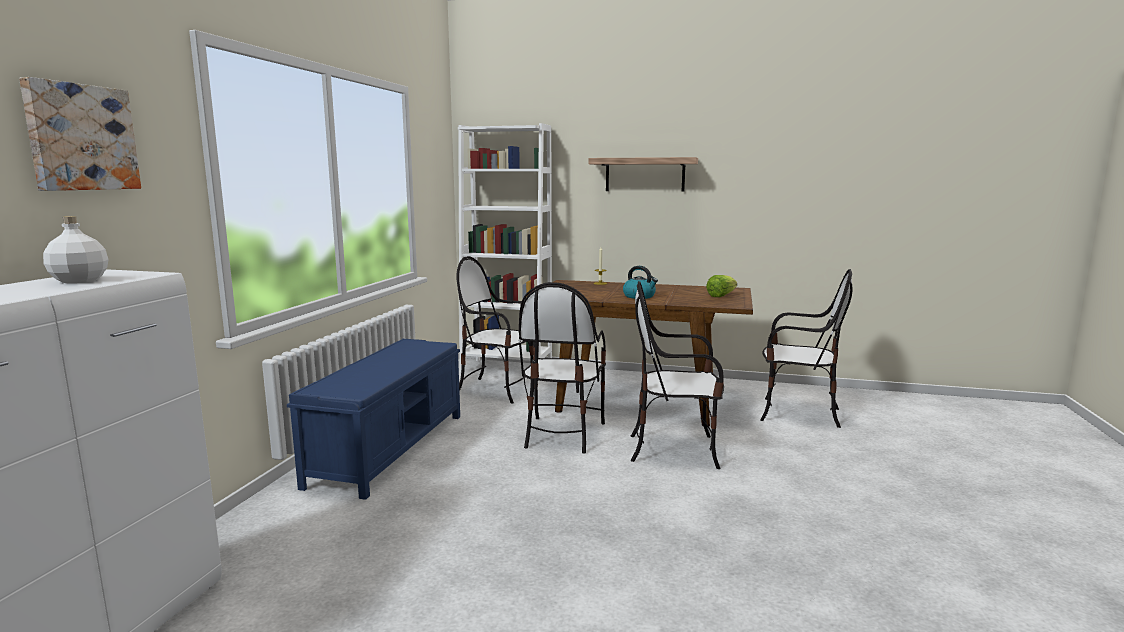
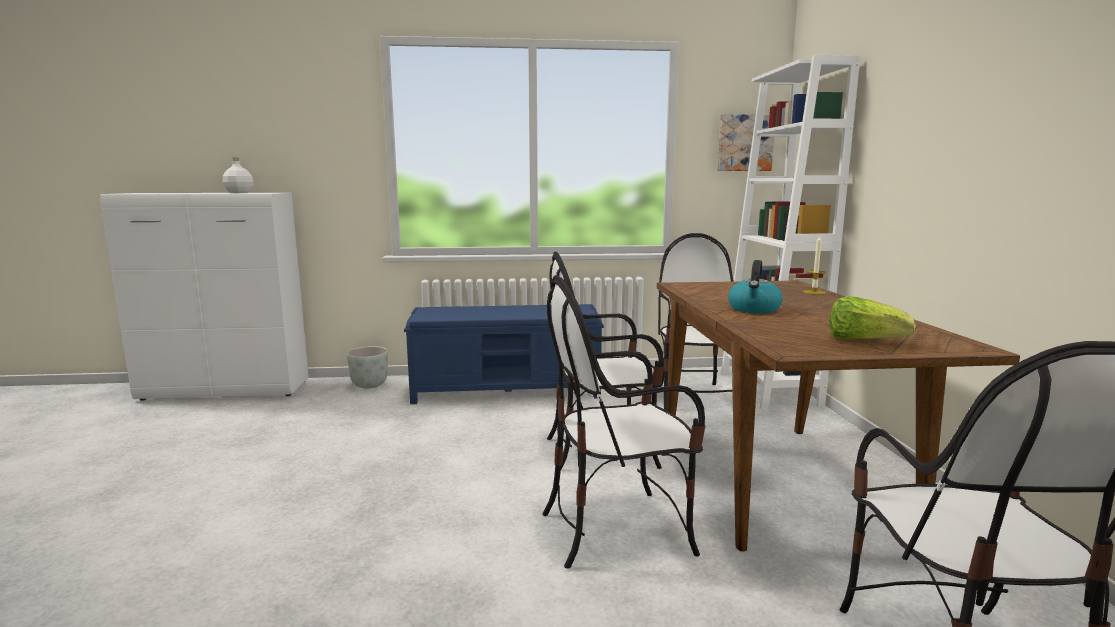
camera: 70 degrees right, 0 degrees up
picture [19,77,141,191] -> picture moved to [718,114,774,171]
shelf [588,157,698,192] -> none
chair [631,281,724,469] -> chair turned 90 degrees counterclockwise [542,275,705,569]
none -> grey planter [347,346,388,388]

